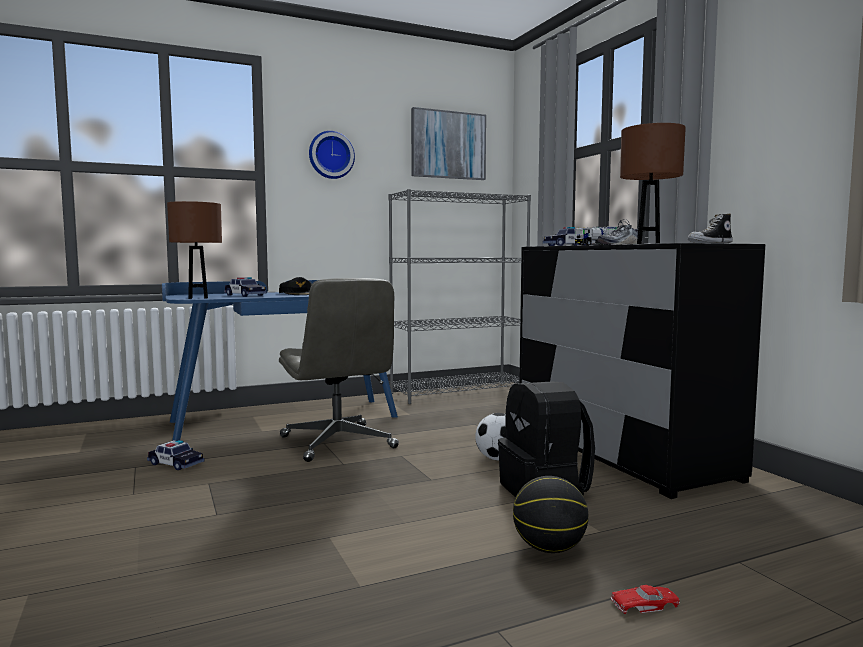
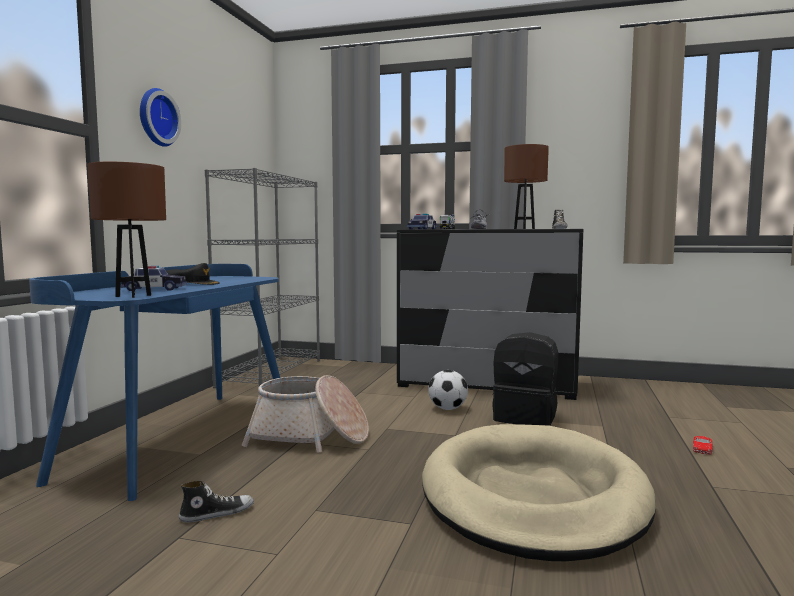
camera: 50 degrees left, 0 degrees up
toy car [147,440,204,470] -> shoe [179,481,254,522]
grey office chair [279,278,399,462] -> basket [242,375,369,453]
picture [411,107,486,180] -> none
basketball [513,476,588,553] -> none
none -> beige dog bed [422,424,656,561]

